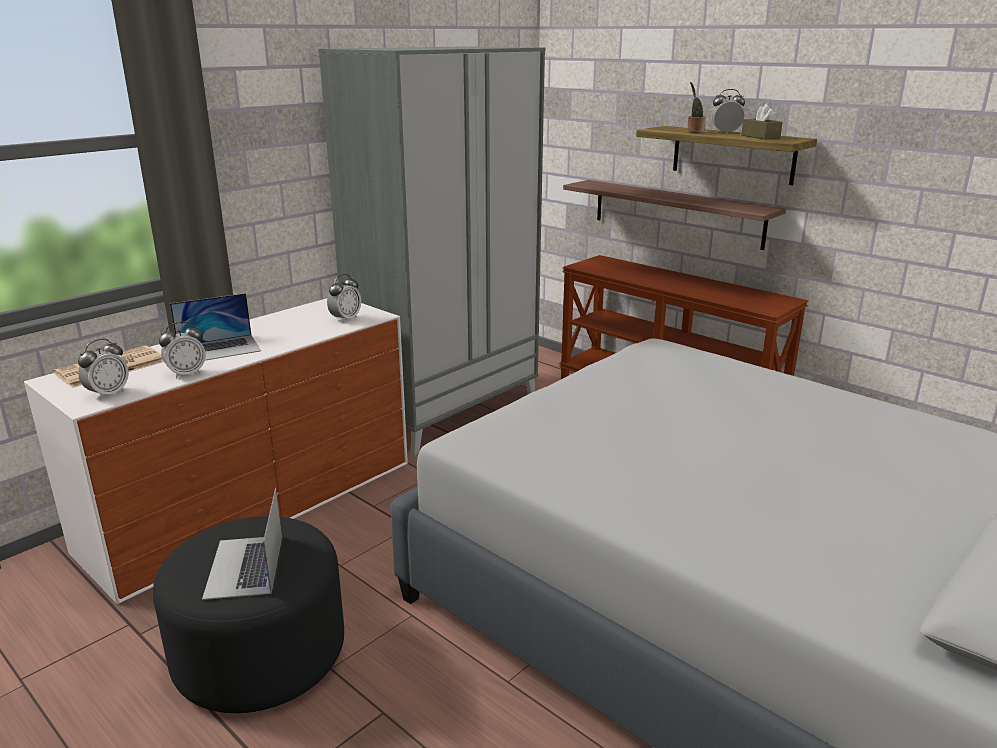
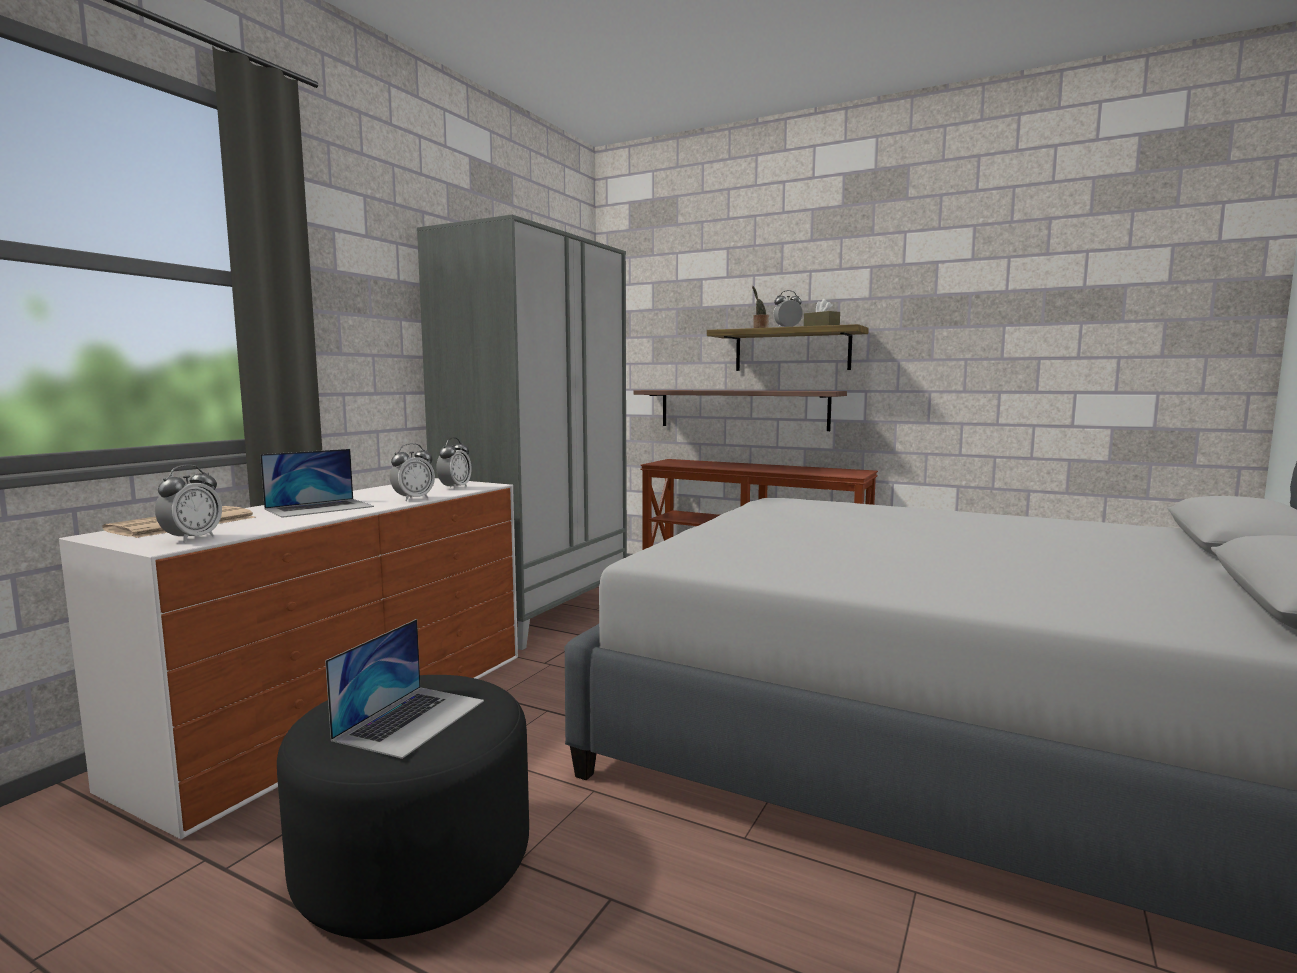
camera: 15 degrees left, 15 degrees down
alarm clock [159,322,206,379] -> alarm clock moved to [390,443,435,501]
laptop [202,488,282,600] -> laptop turned 135 degrees counterclockwise [325,619,484,759]

